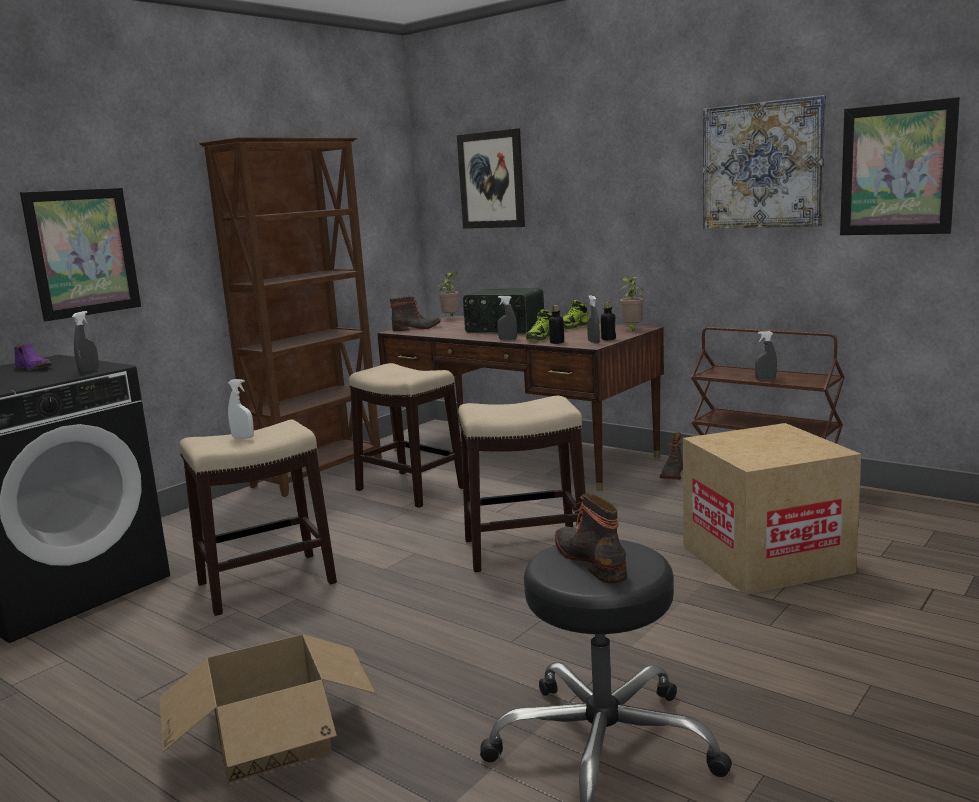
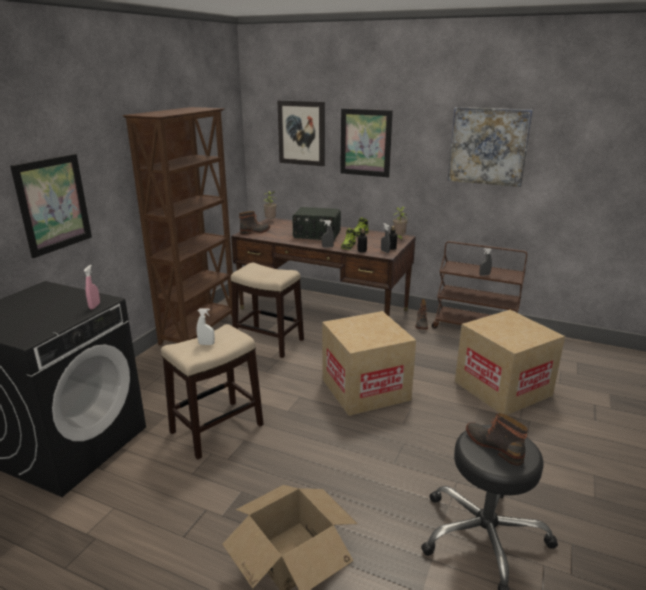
camera: 15 degrees left, 10 degrees up
purple shoe [14,343,52,369] -> none
grey spray bottle [72,311,99,374] -> pink spray bottle [84,265,100,309]
stool [458,396,586,572] -> cardboard box [322,311,416,416]
picture [840,97,960,235] -> picture moved to [340,109,393,177]

